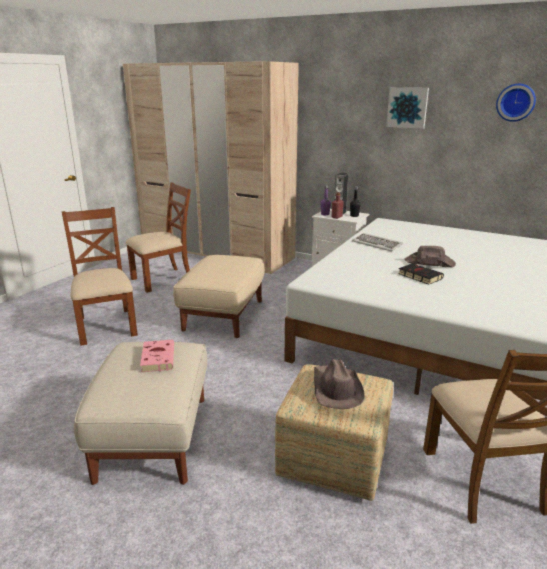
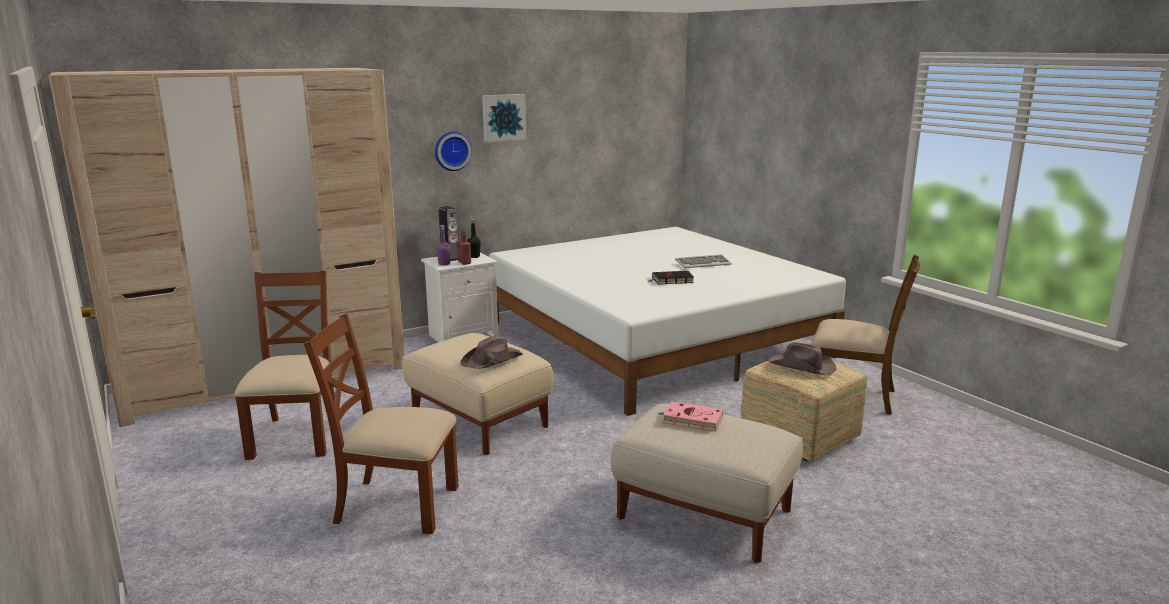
camera: 60 degrees left, 5 degrees down
keyboard [352,233,403,251] -> keyboard moved to [675,254,732,268]
brown hat [404,246,456,267] -> brown hat moved to [460,336,523,369]
wall clock [496,84,536,122] -> wall clock moved to [435,132,472,171]

